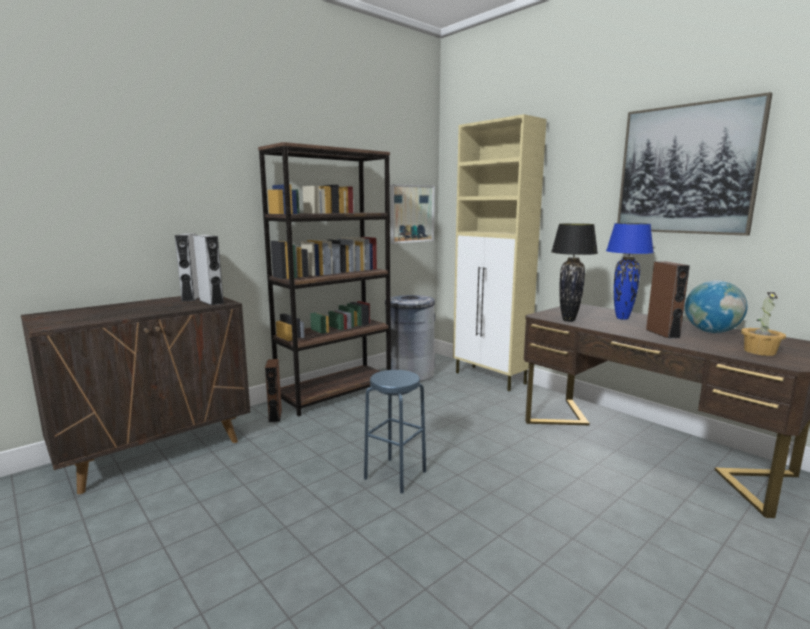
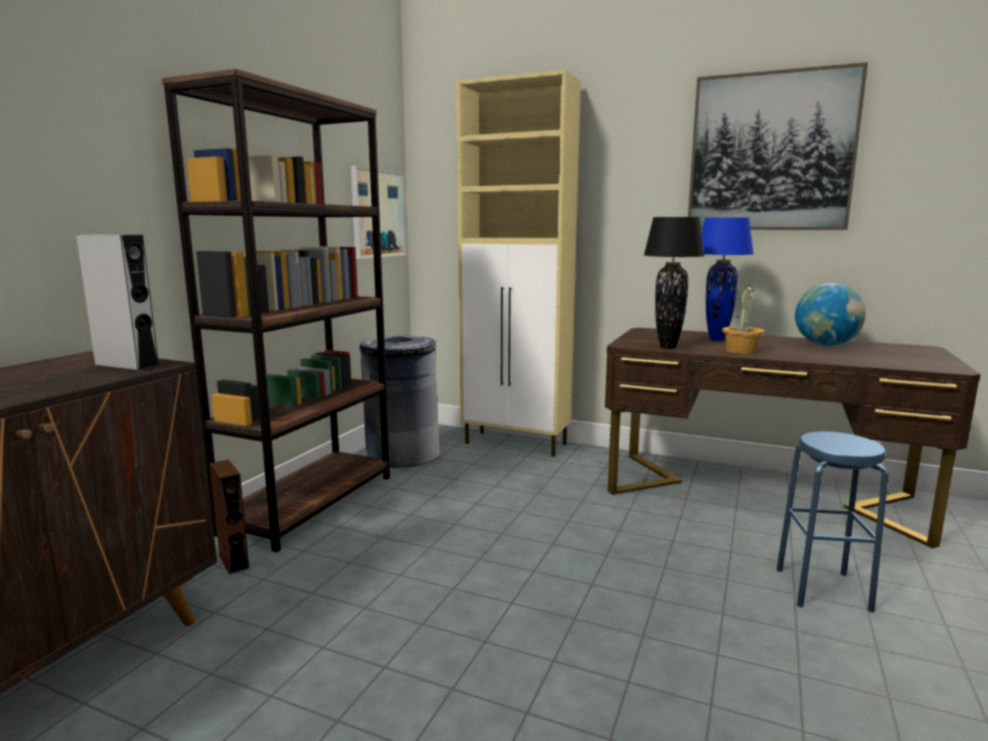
camera: 25 degrees left, 0 degrees up
grey speaker [175,233,199,301] -> none
blue stool [364,370,426,493] -> blue stool moved to [776,431,889,613]
brown speaker [646,261,690,339] -> none
potted plant [741,292,786,356] -> potted plant moved to [722,285,765,354]

